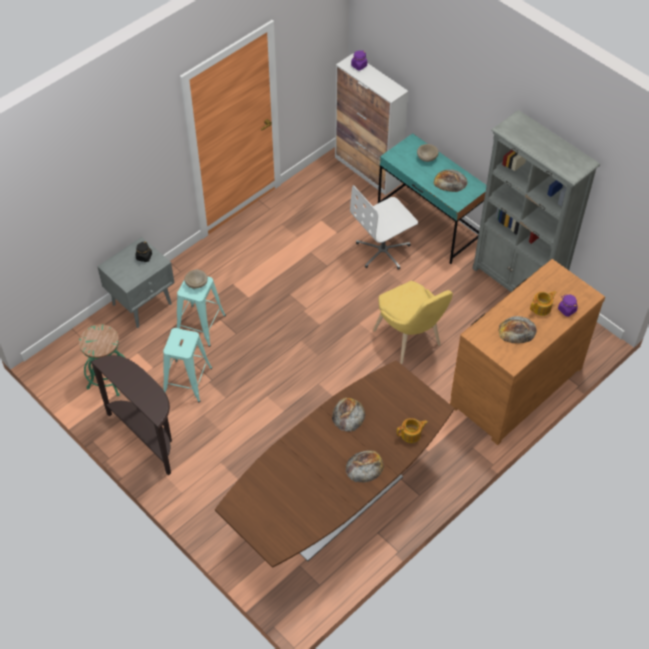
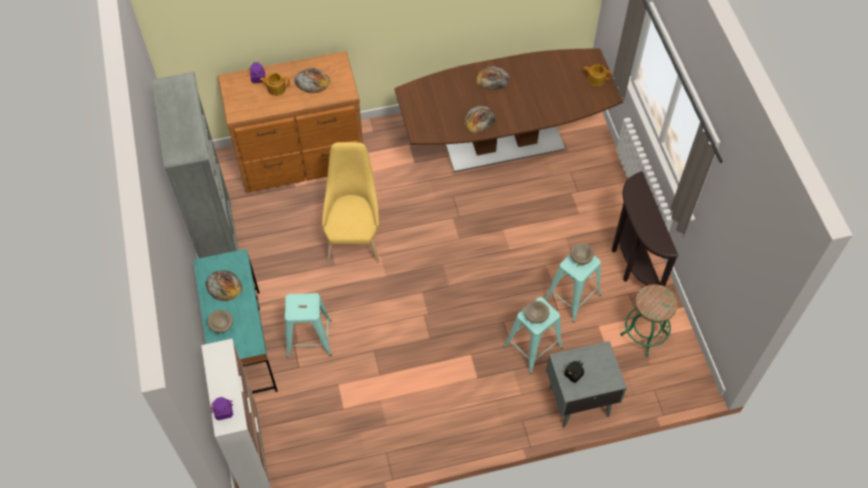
camera: 150 degrees left, 5 degrees up
white office chair [350,185,418,270] -> turquoise stool [285,293,332,358]
teapot [397,418,428,443] -> teapot moved to [584,65,612,86]
none -> beige bowl [570,243,594,265]

